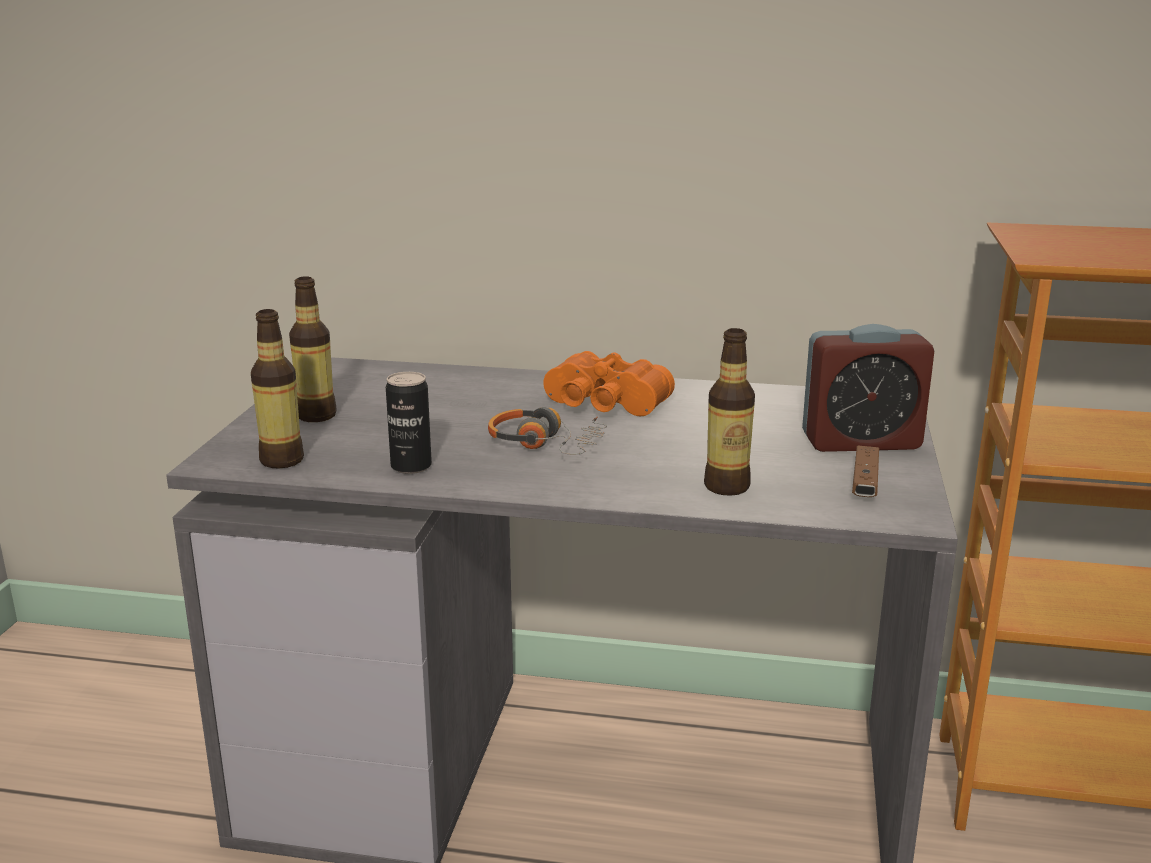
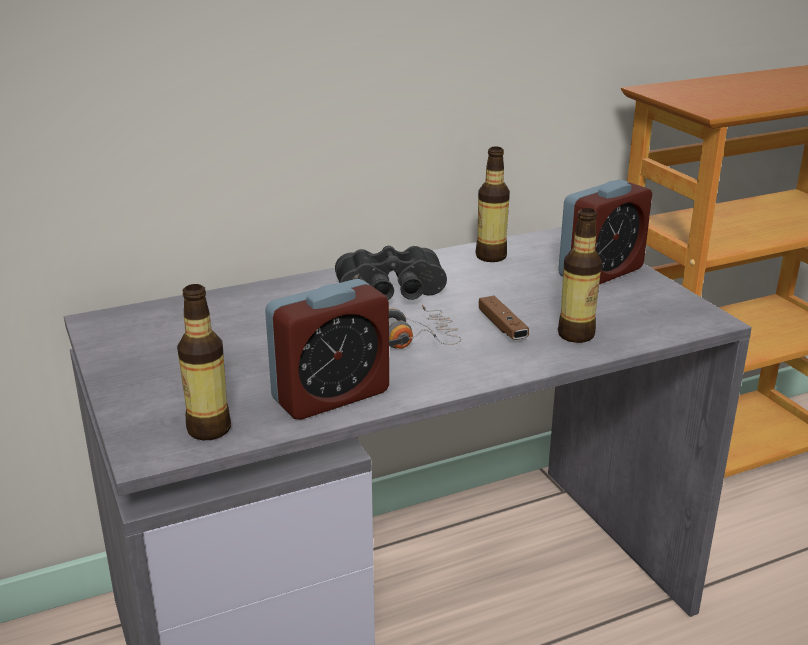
camera: 35 degrees left, 5 degrees up
bottle [289,277,337,422] -> bottle moved to [476,147,510,262]
can [386,372,432,474] -> alarm clock [265,279,389,420]
orange binoculars [543,351,675,416] -> black binoculars [335,246,447,300]
brown game controller [852,445,879,497] -> brown game controller moved to [479,296,529,340]

